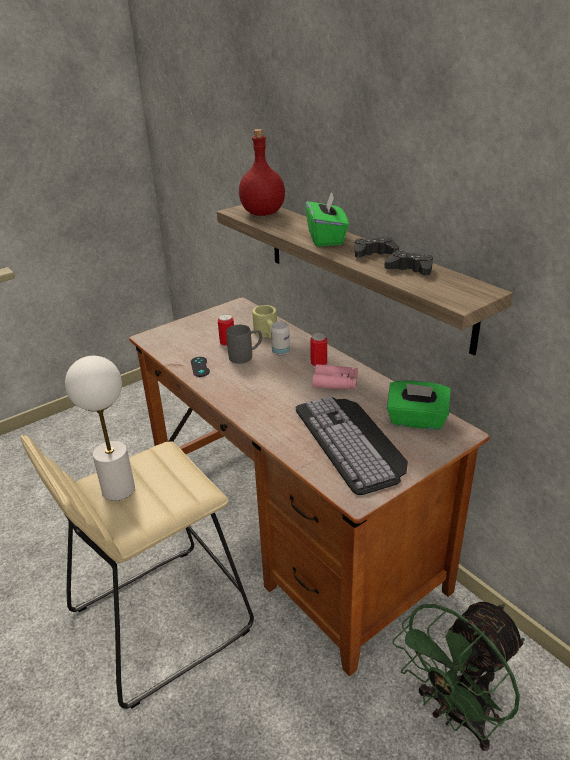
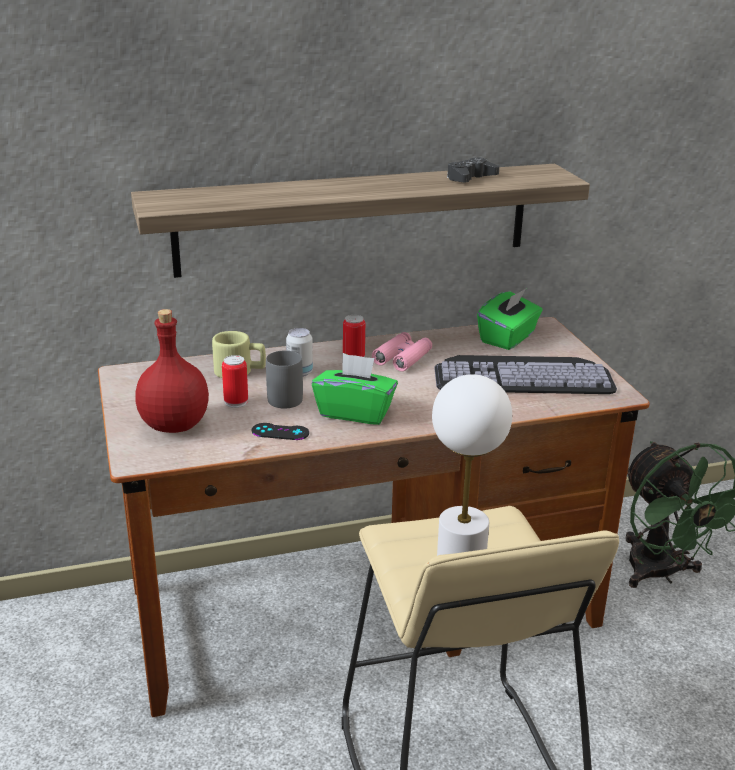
camera: 70 degrees left, 5 degrees down
red bottle [239,129,285,216] -> red bottle moved to [135,309,209,433]
green tissue box [305,191,349,246] -> green tissue box moved to [312,353,398,425]
black game controller [354,236,399,258] -> none

